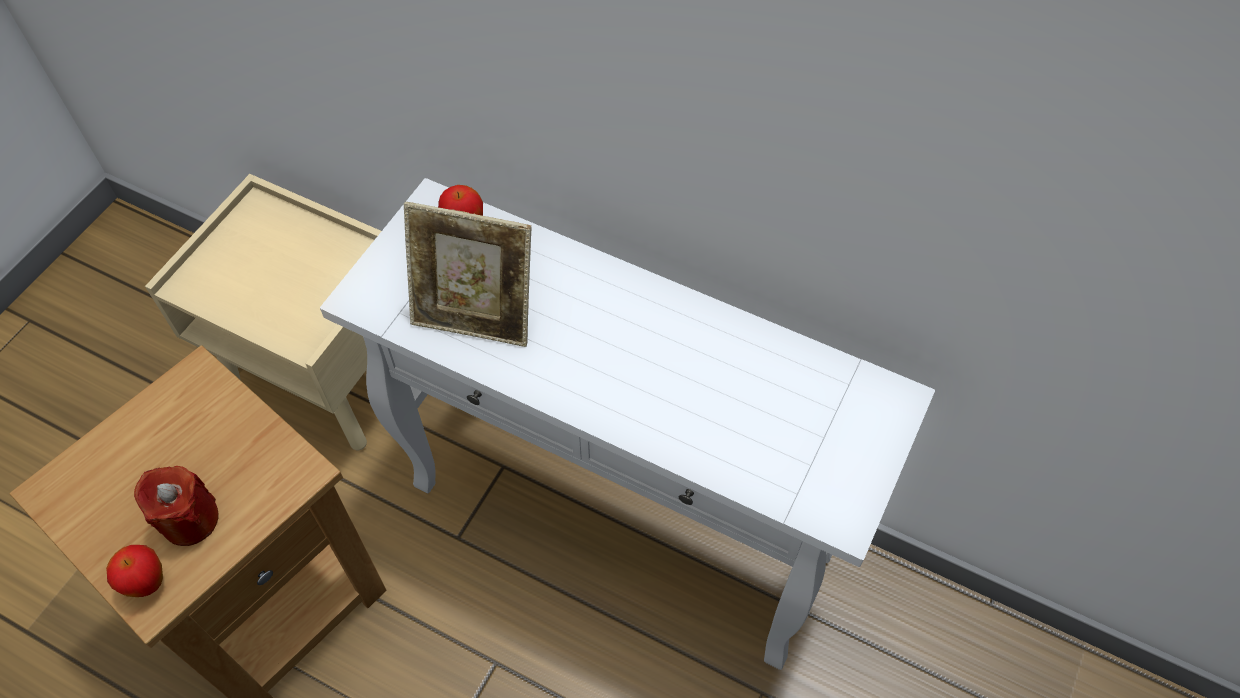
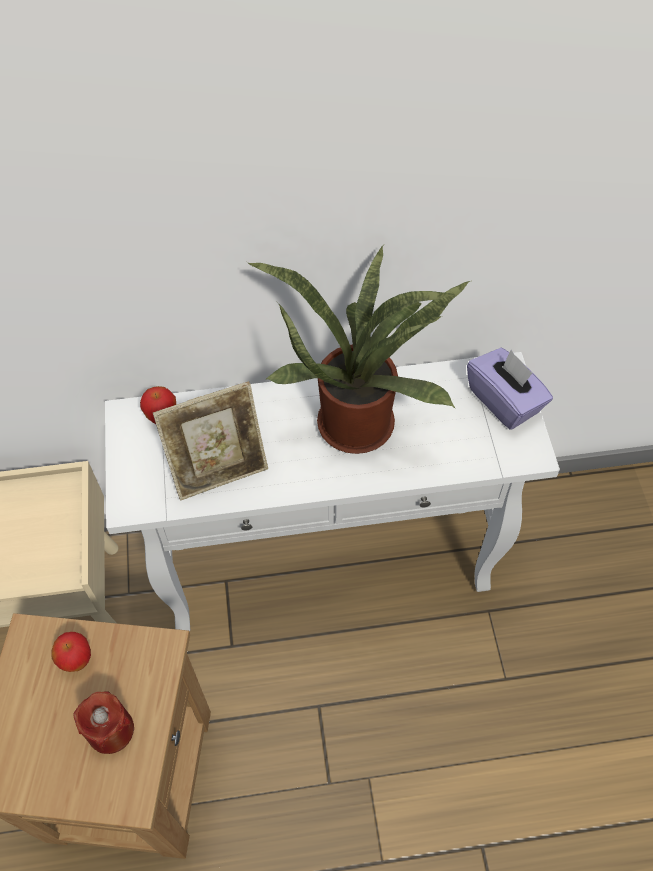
camera: 35 degrees left, 0 degrees up
apple [106,545,163,597] -> apple moved to [51,632,91,672]
none -> potted plant [247,246,470,454]
none -> purple tissue box [467,348,553,430]

